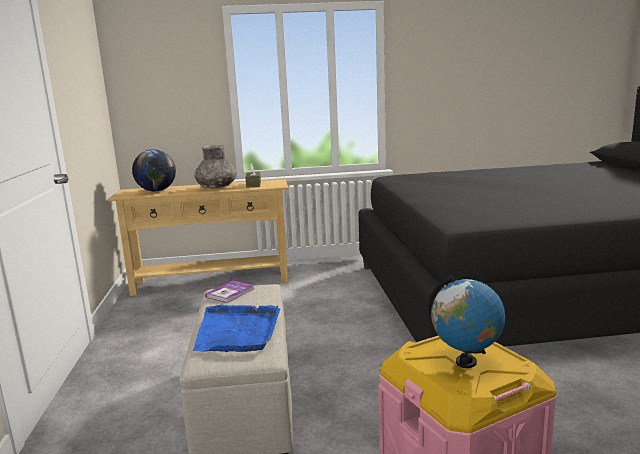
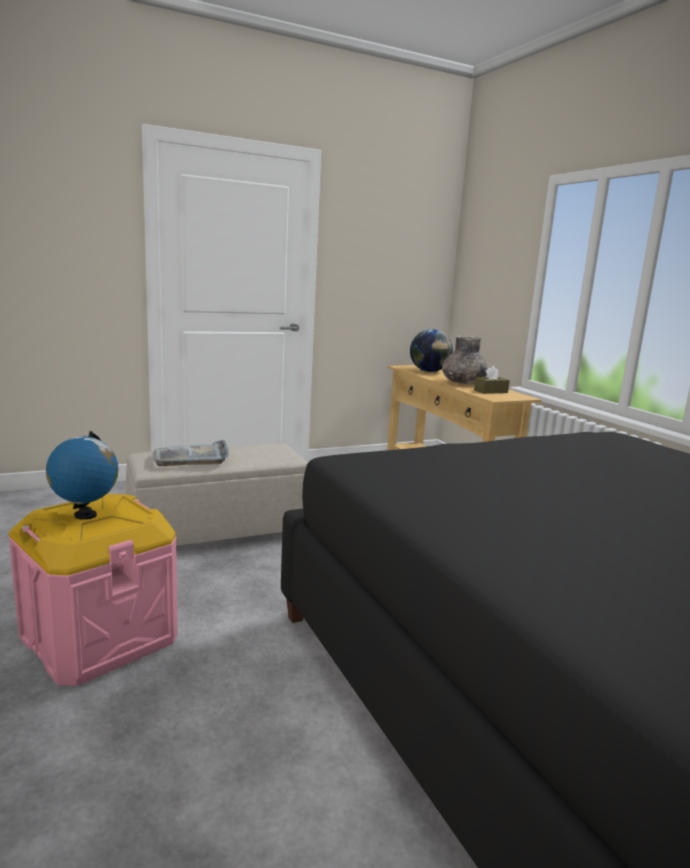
camera: 70 degrees right, 0 degrees up
blue tray [193,305,280,352] -> grey tray [153,440,229,466]
book [205,281,254,303] -> none

